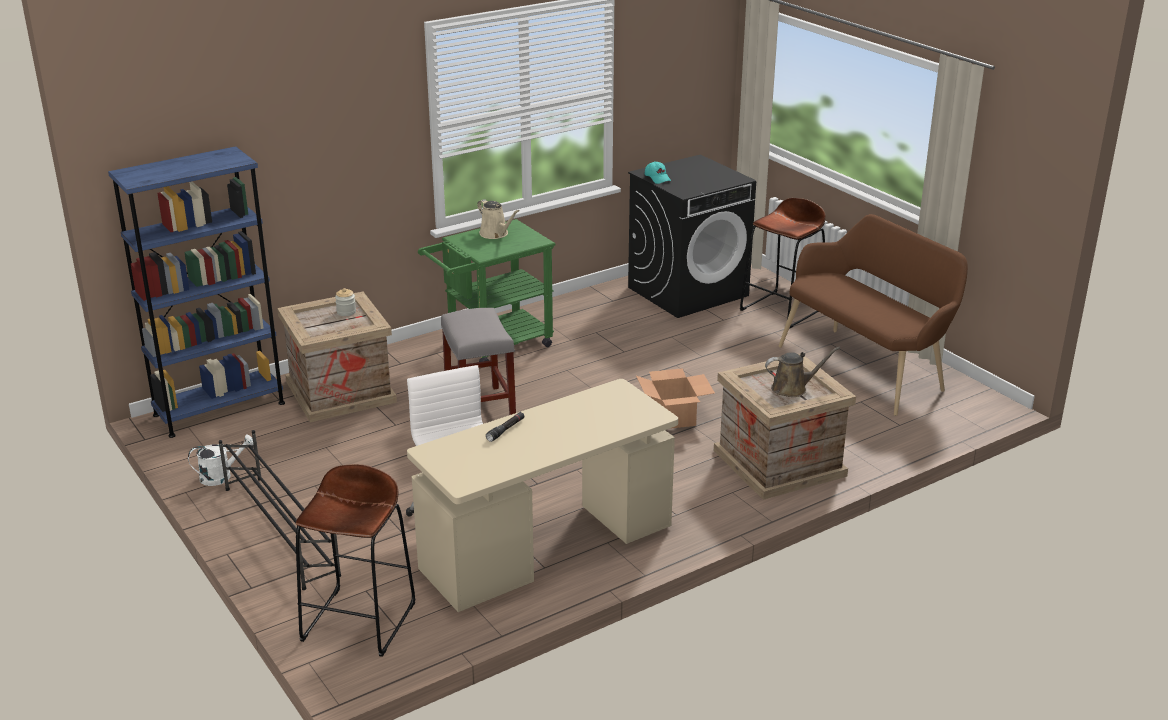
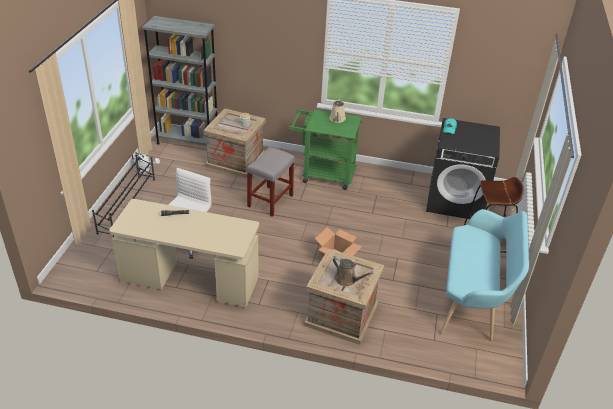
camera: 45 degrees right, 10 degrees up
blue bookcase [108,146,285,438] -> grey bookcase [142,16,217,146]
brown stool [296,464,415,657] -> none
brown bench [778,214,968,416] -> turquoise bench [440,209,529,341]

